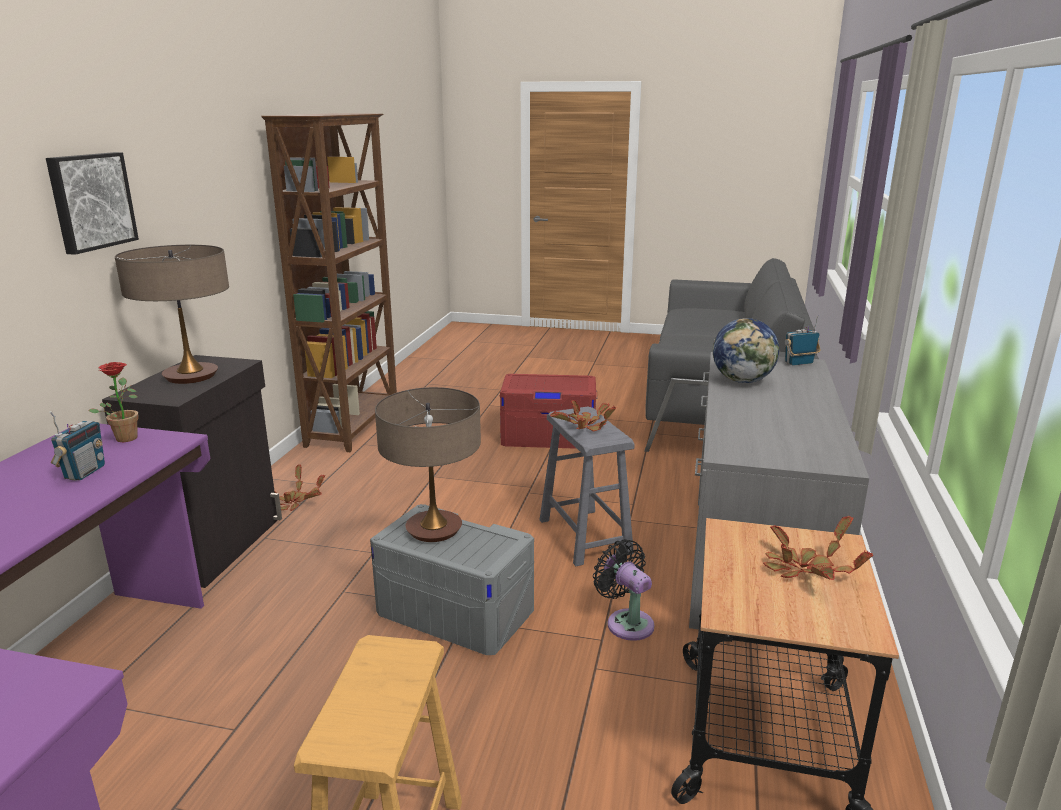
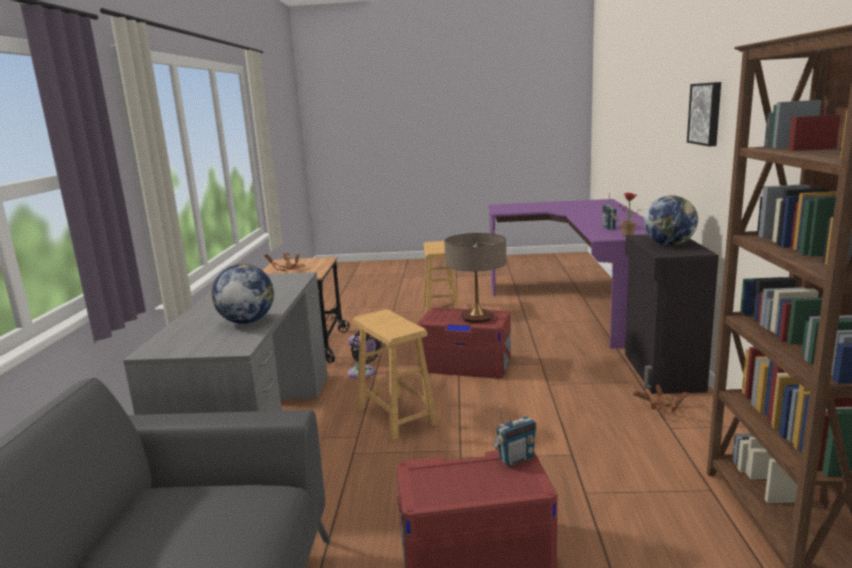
camera: 170 degrees right, 5 degrees down
table lamp [115,245,229,384] -> globe [644,195,698,246]
grey storage box [370,504,534,655] -> red storage box [417,307,511,379]
grey stool [539,406,635,566] -> brown stool [353,310,438,441]
potted plant [550,400,616,431] -> none
radio [784,315,821,366] -> radio moved to [493,406,537,467]

